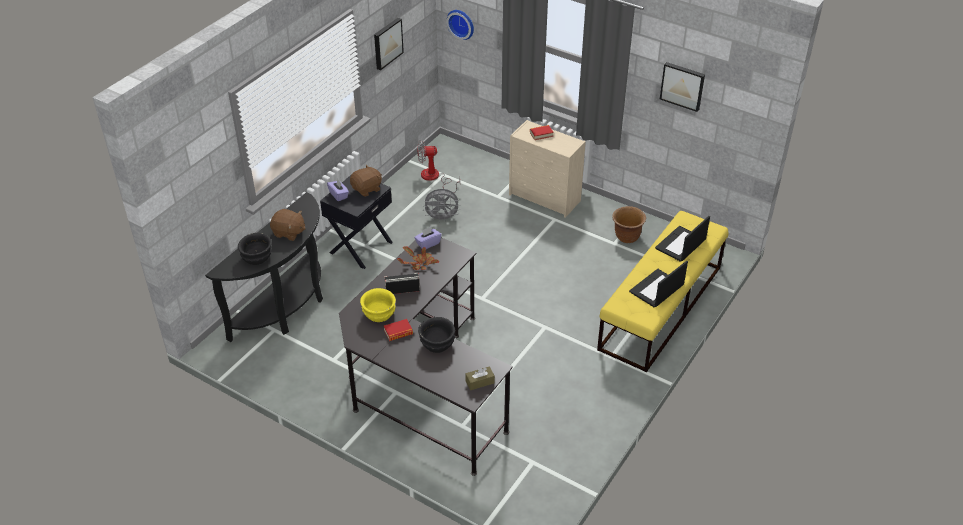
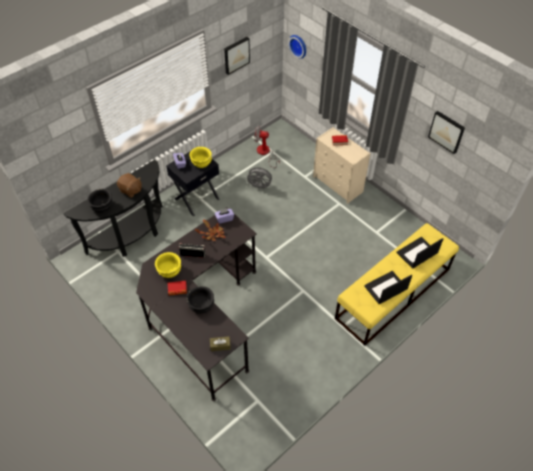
camera: 15 degrees right, 10 degrees up
brown plush toy [350,165,382,197] -> yellow bowl [190,147,212,168]
brown planter [612,206,646,243] -> none

